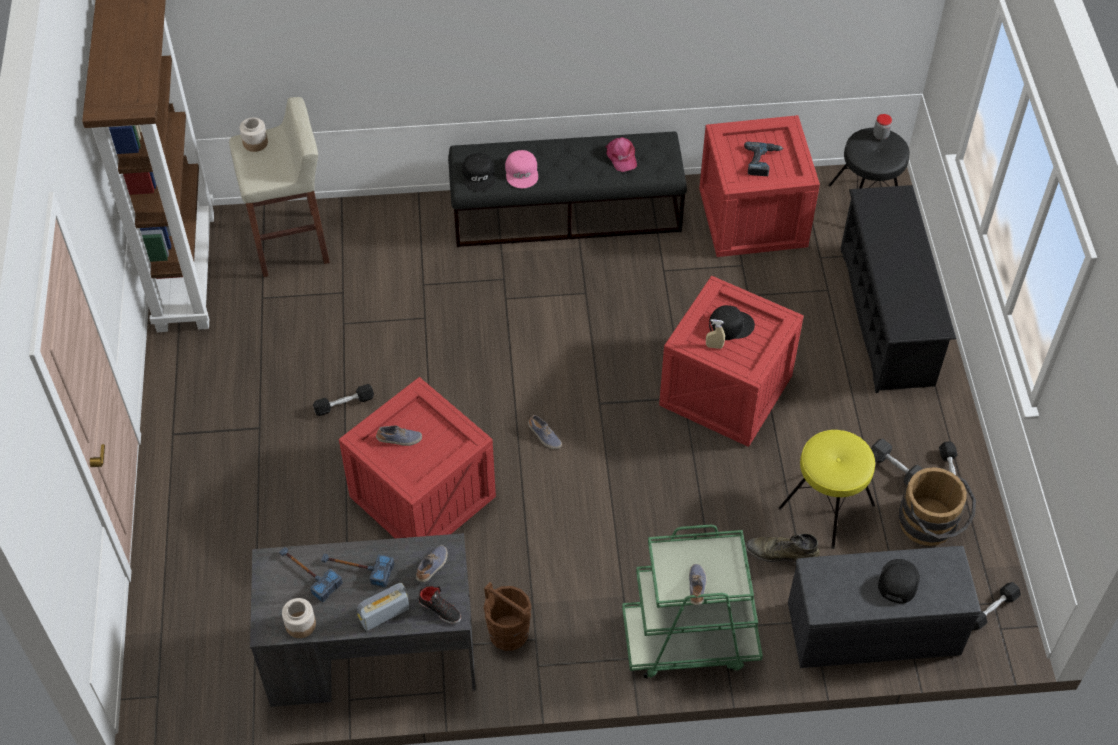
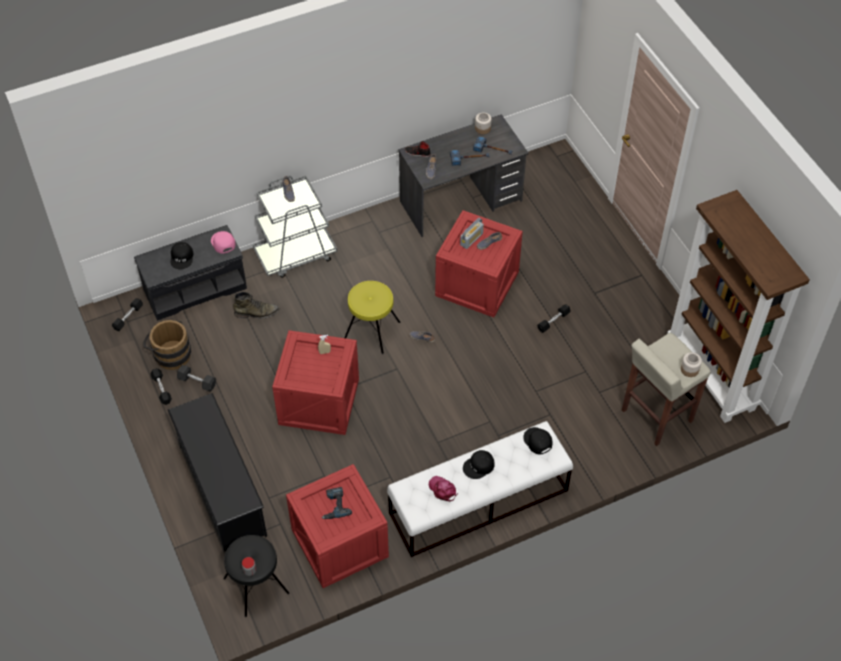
camera: 160 degrees right, 0 degrees up
radio [357,583,409,631] -> radio moved to [460,218,484,249]
black bench [448,131,687,247] -> white bench [387,421,573,557]
brown bucket [484,582,531,651] -> none
pink cap [505,150,538,188] -> pink cap moved to [211,231,236,254]
green cart [622,525,763,679] -> grey cart [253,175,337,278]
black cap [709,305,755,340] -> black cap moved to [463,450,495,479]
yellow stool [779,430,875,549] -> yellow stool moved to [345,281,400,354]

